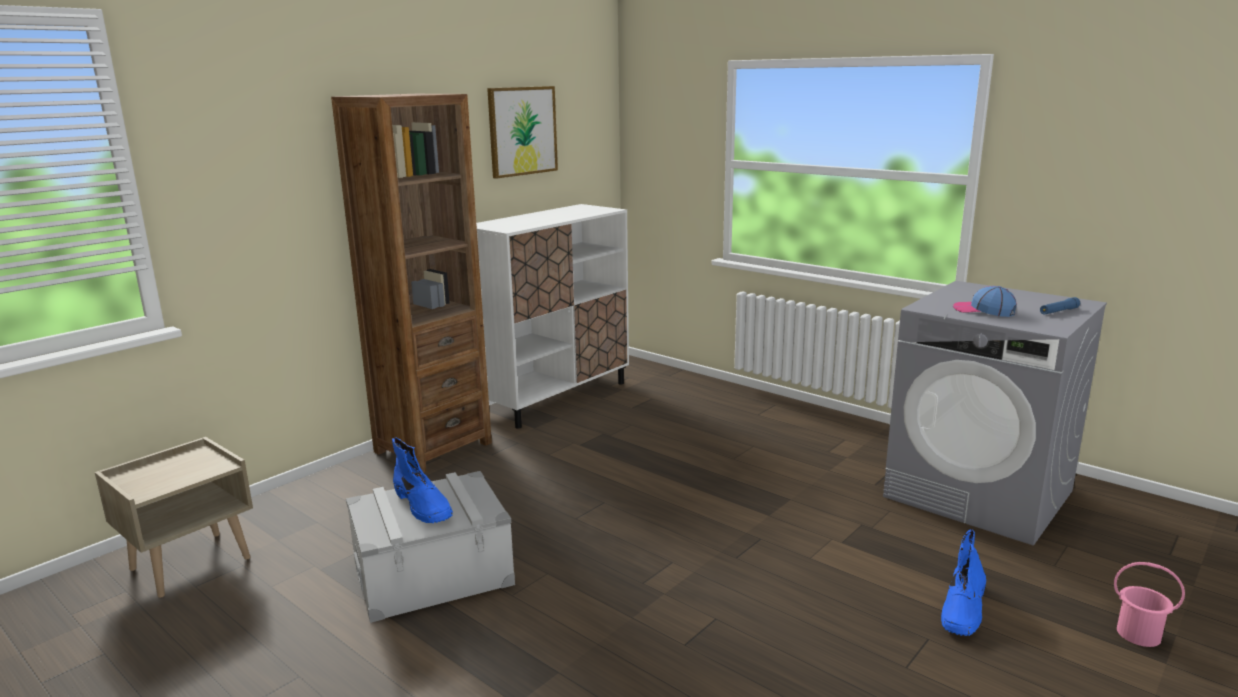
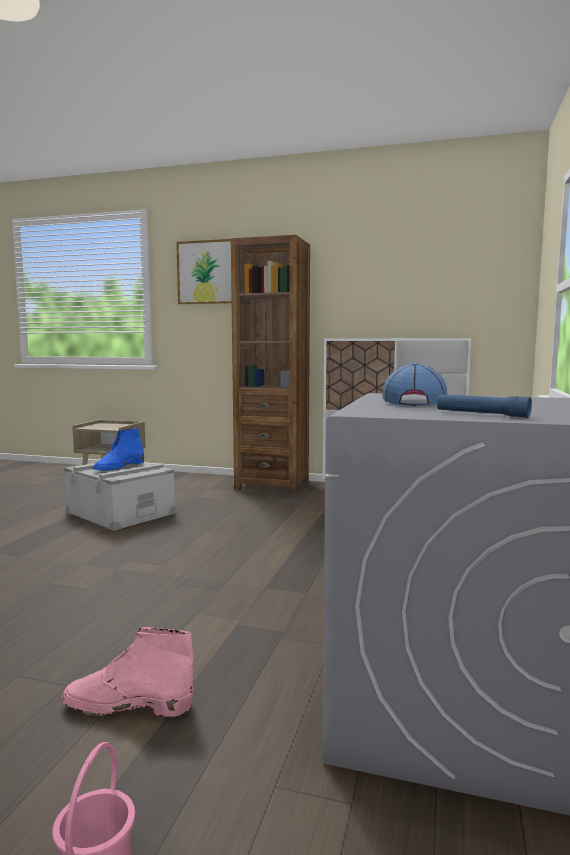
camera: 65 degrees right, 10 degrees down
picture [487,86,558,179] -> picture moved to [176,239,232,304]
blue boot [941,529,986,636] -> pink boot [62,627,194,717]

